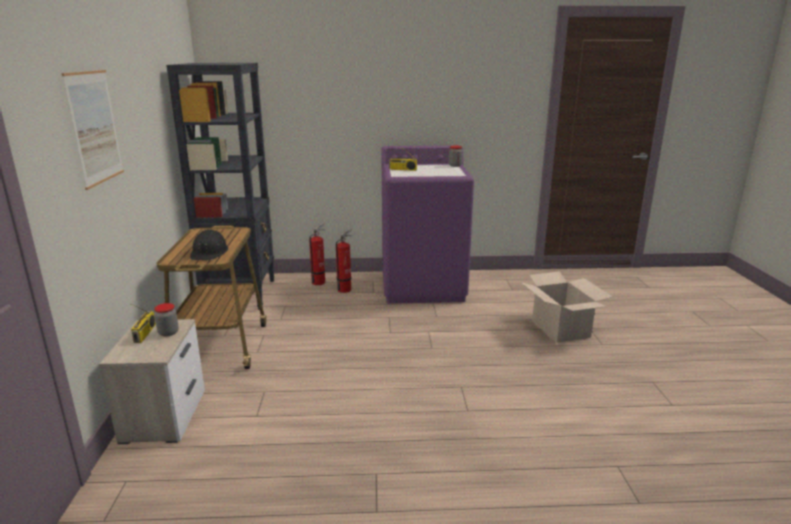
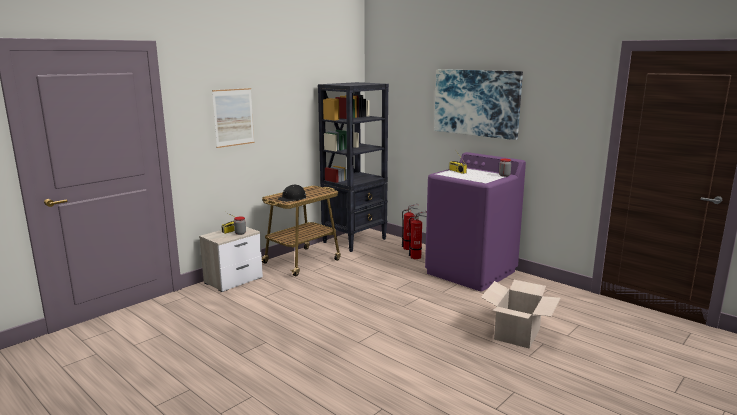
camera: 45 degrees right, 5 degrees down
none -> picture [434,69,523,140]

